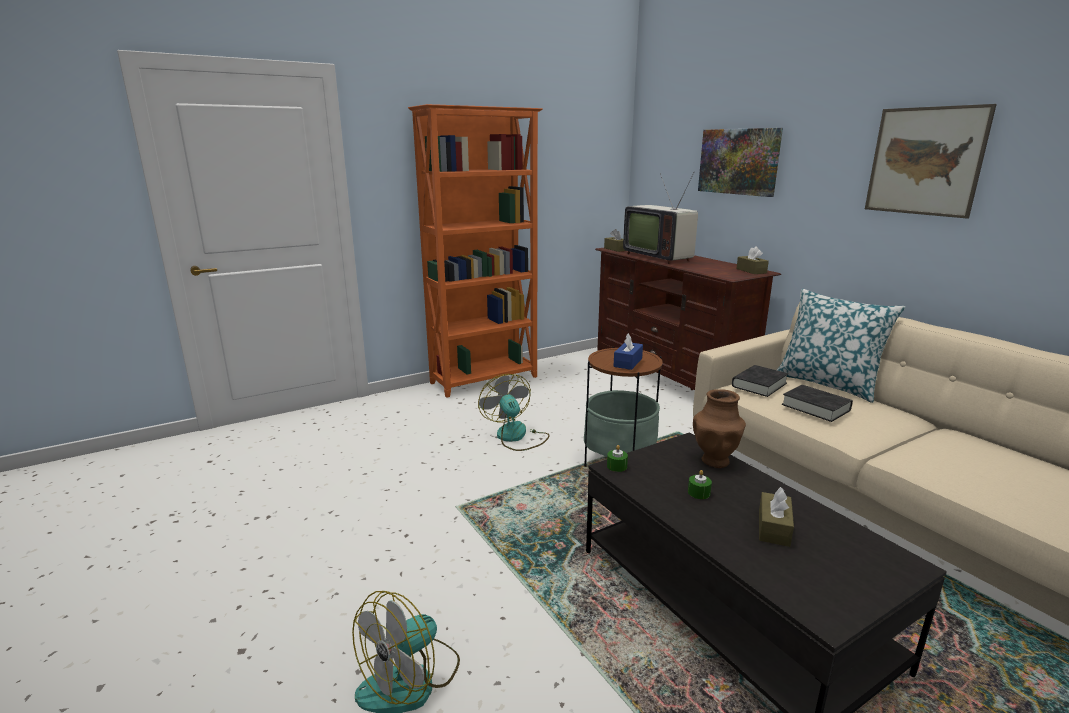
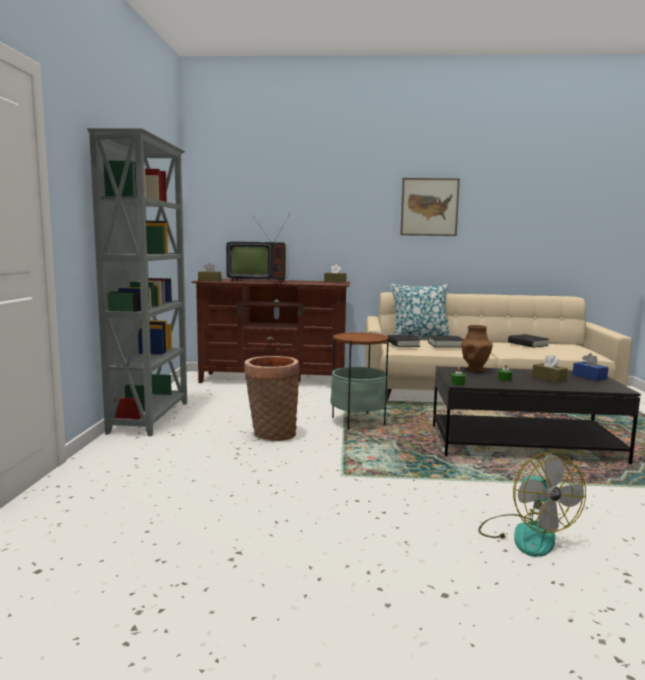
camera: 55 degrees left, 10 degrees down
orange bookcase [408,104,543,398] -> grey bookcase [87,128,187,436]
fan [478,374,550,451] -> basket [244,356,300,441]
blue tissue box [613,333,643,370] -> blue tissue box moved to [573,353,608,381]
picture [698,128,783,197] -> none
none -> black book [508,334,549,348]

